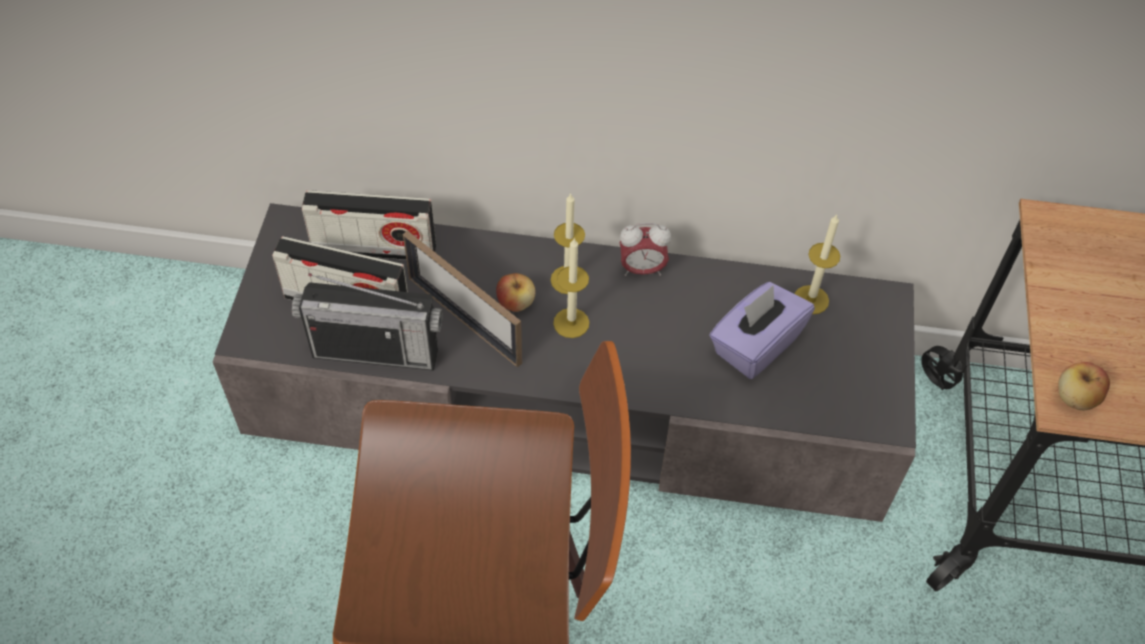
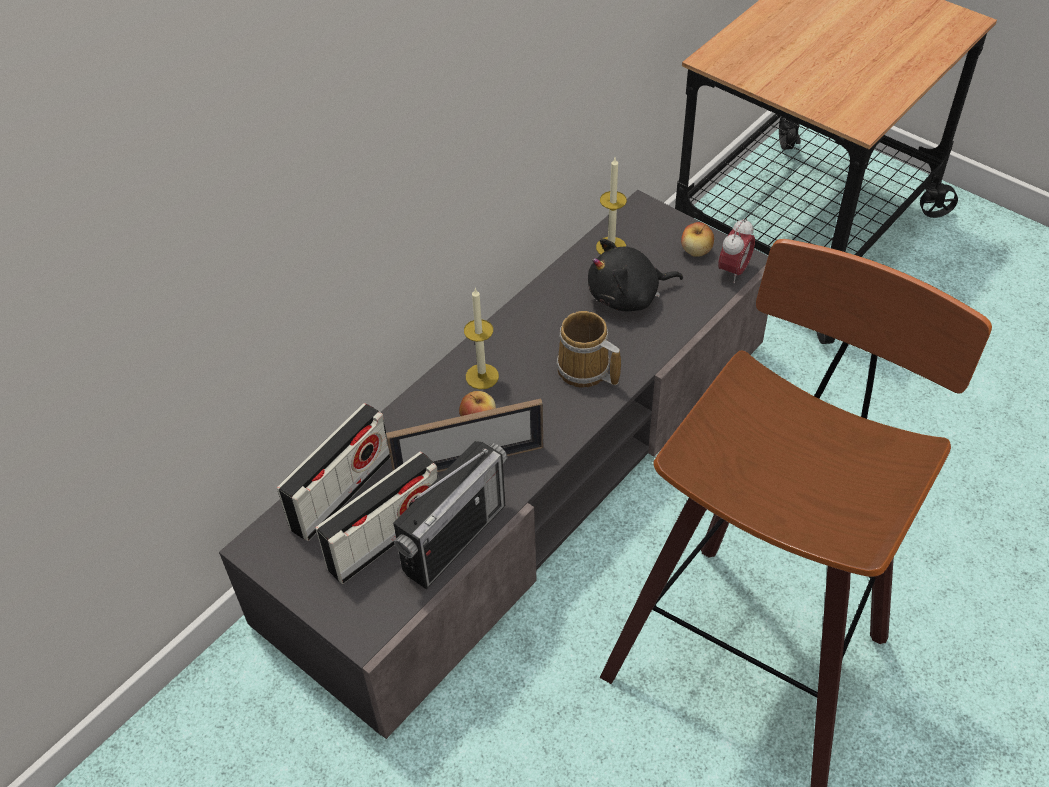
camera: 55 degrees left, 5 degrees down
candle [553,239,589,338] -> none
alarm clock [620,223,671,276] -> alarm clock moved to [718,218,755,283]
purple tissue box [709,282,815,379] -> black plush toy [588,238,683,311]
apple [1058,362,1110,410] -> apple moved to [681,222,714,257]
none -> mug [556,311,621,388]

